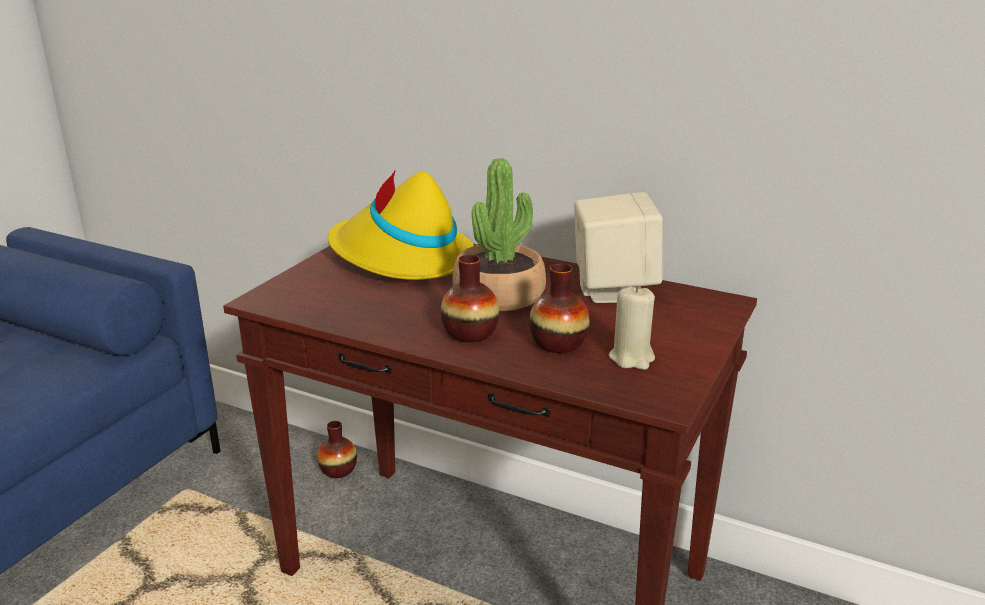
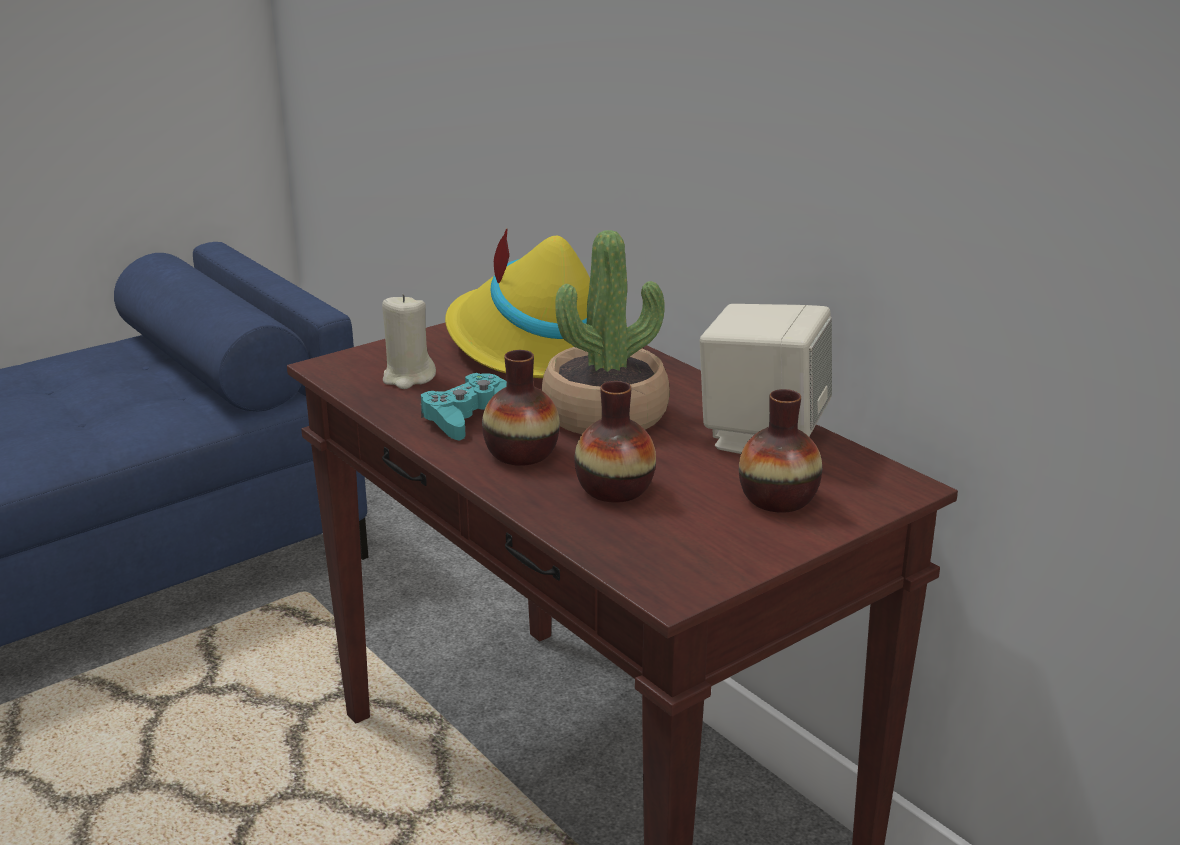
camera: 25 degrees right, 0 degrees up
vase [317,421,357,478] -> vase moved to [739,389,822,513]
beige candle [609,285,655,370] -> beige candle moved to [382,294,436,389]
none -> turquoise game controller [421,373,507,441]

